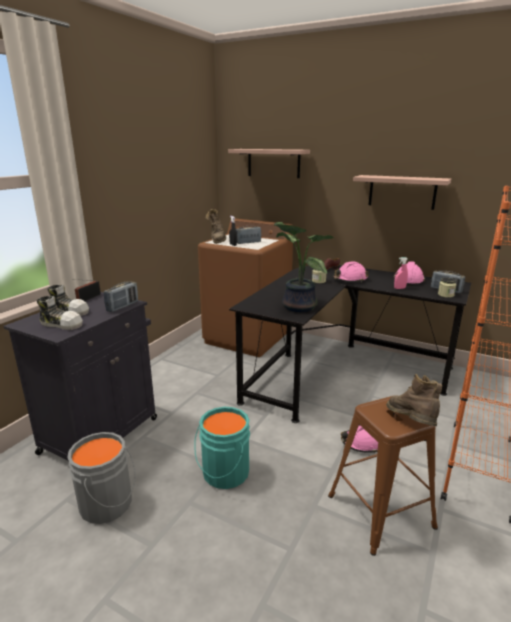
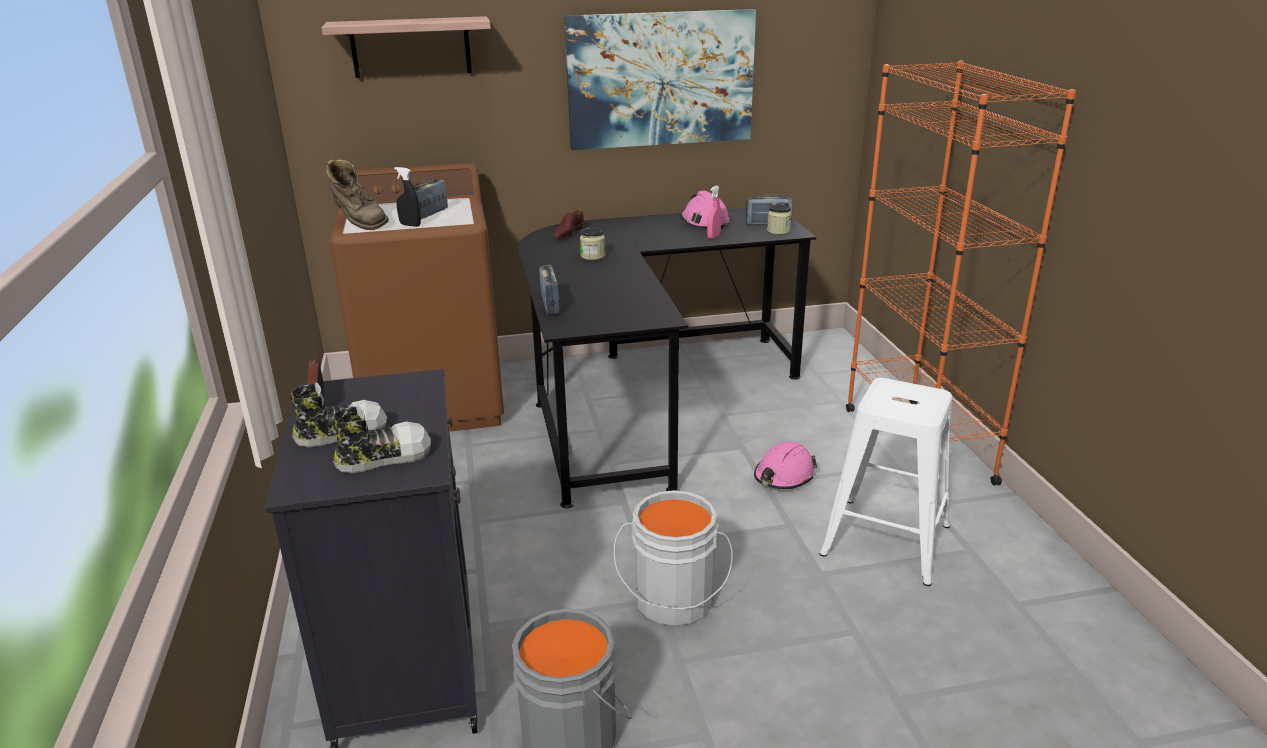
camera: 40 degrees left, 5 degrees up
radio [104,282,138,312] -> radio moved to [539,265,559,315]
turquoise bucket [194,407,250,489] -> grey bucket [614,490,733,626]
potted plant [274,222,334,312] -> none
brown stool [328,395,438,556] -> white stool [820,378,952,586]
pink hard hat [333,261,369,282] -> none
shelf [353,175,451,210] -> picture [564,9,756,150]
brown boot [386,374,442,426] -> none

